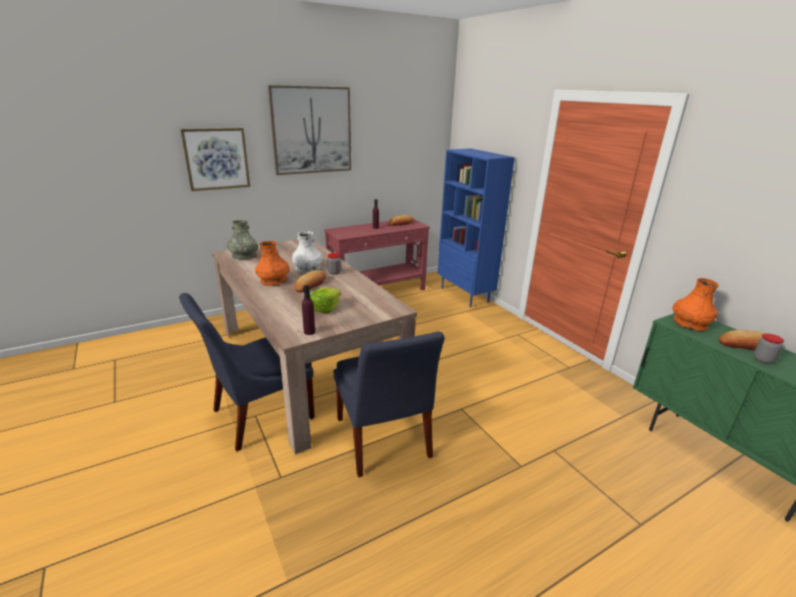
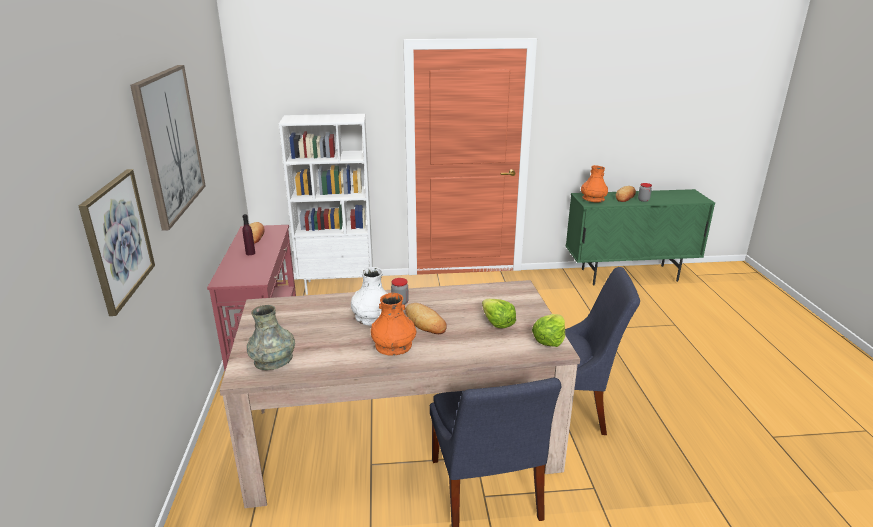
camera: 65 degrees left, 0 degrees up
purple bottle [302,285,315,335] -> lettuce [532,314,565,347]
blue bookcase [438,148,515,307] -> white bookcase [279,114,373,295]

